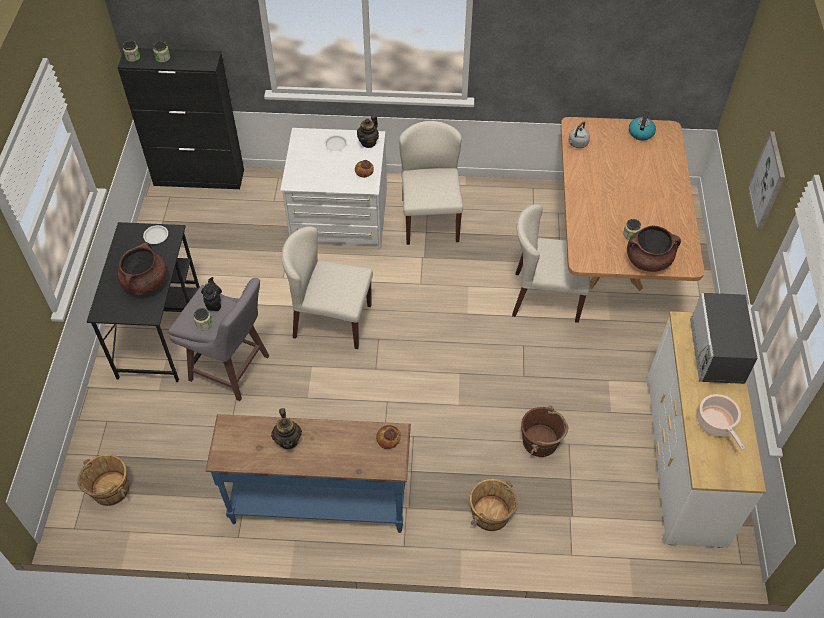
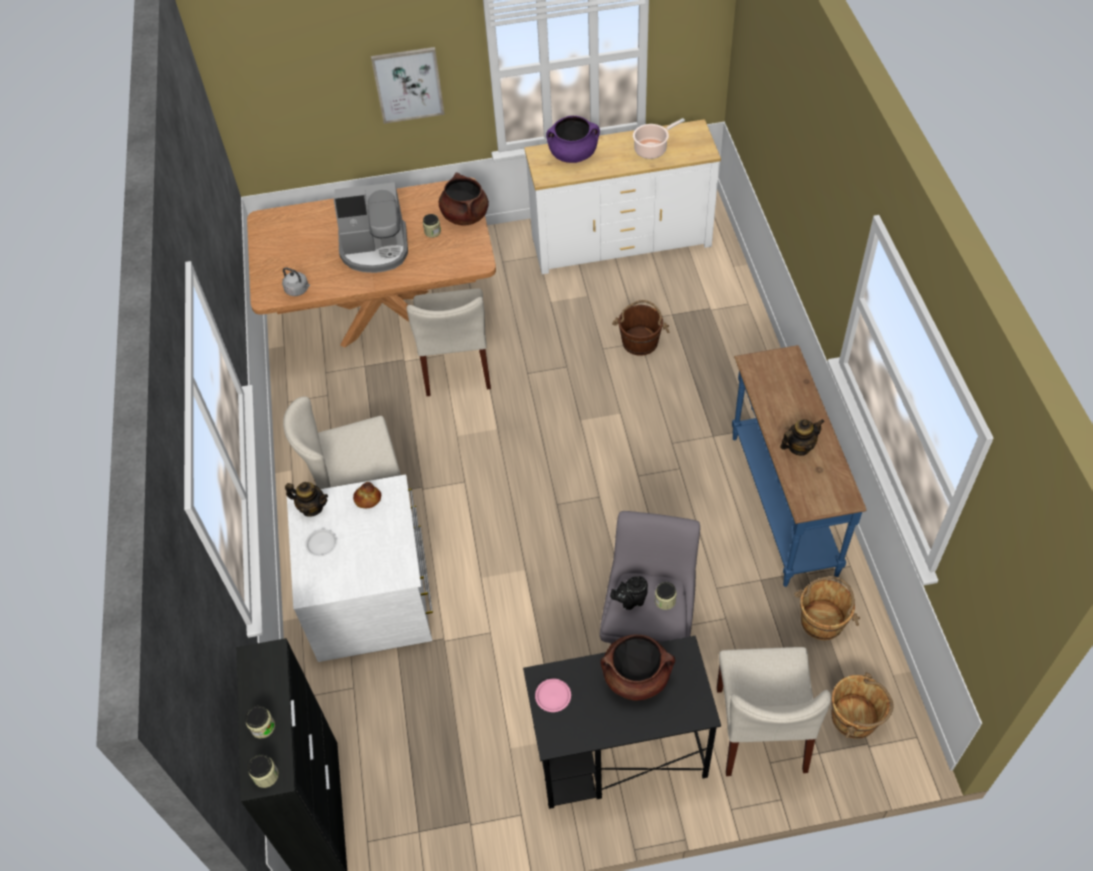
camera: 100 degrees left, 0 degrees up
white plate [143,225,168,244] -> pink plate [535,679,571,712]
beige chair [281,226,373,349] -> beige chair moved to [717,647,831,776]
bread [376,425,401,449] -> none
brown bucket [470,479,518,531] -> brown bucket moved to [794,576,860,640]
kettle [629,111,656,141] -> none
microwave [690,293,758,384] -> purple cooking pot [546,116,600,163]
none -> coffee machine [334,182,408,273]

